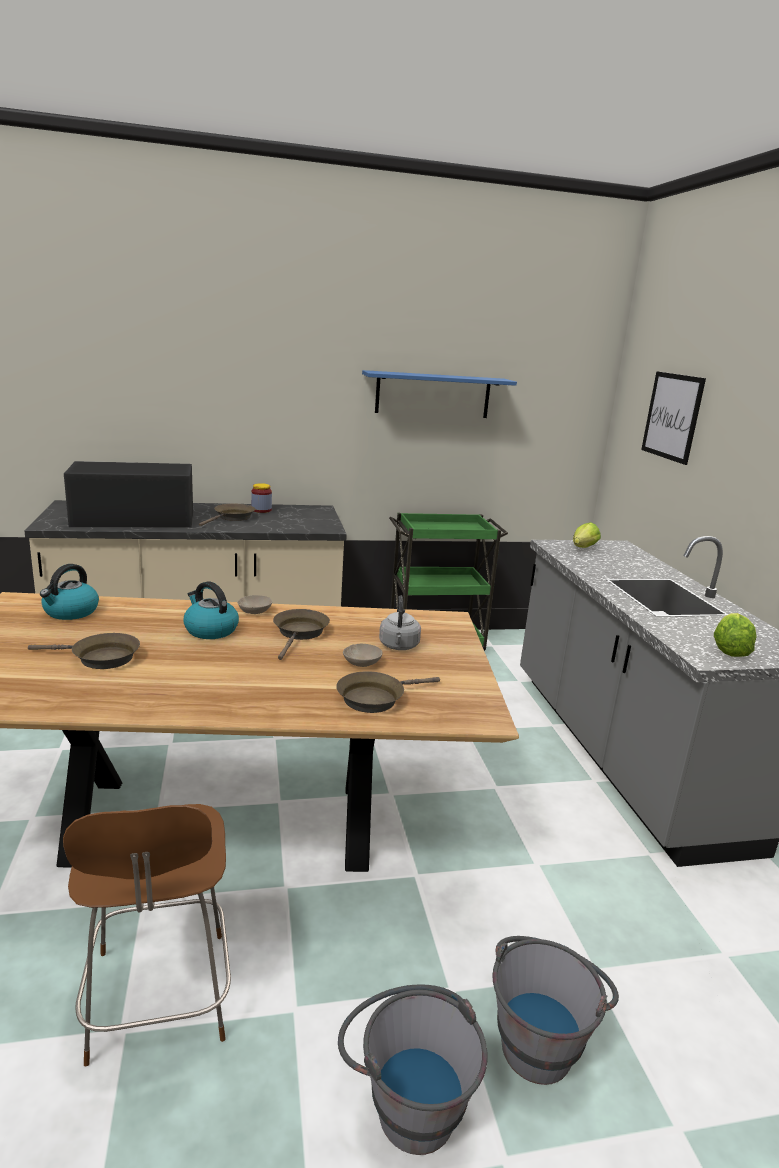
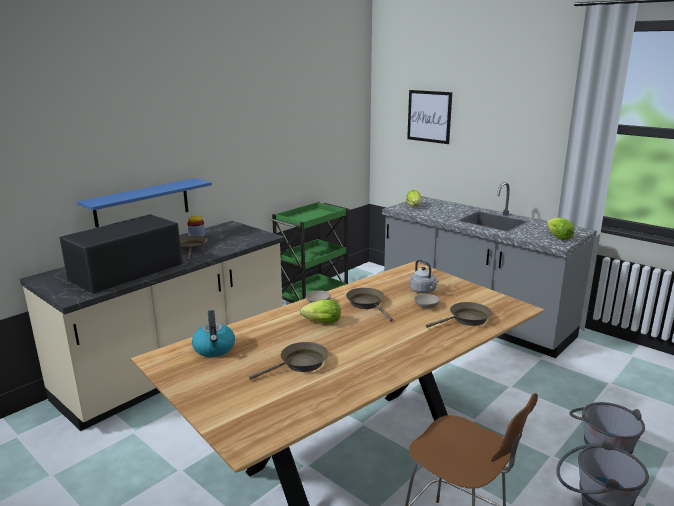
camera: 35 degrees left, 0 degrees up
kettle [183,581,239,639] -> lettuce [300,300,341,323]
brown frying pan [336,671,440,713] -> brown frying pan turned 135 degrees counterclockwise [425,302,492,328]
blue shelf [362,370,517,418] -> blue shelf moved to [77,178,212,228]

